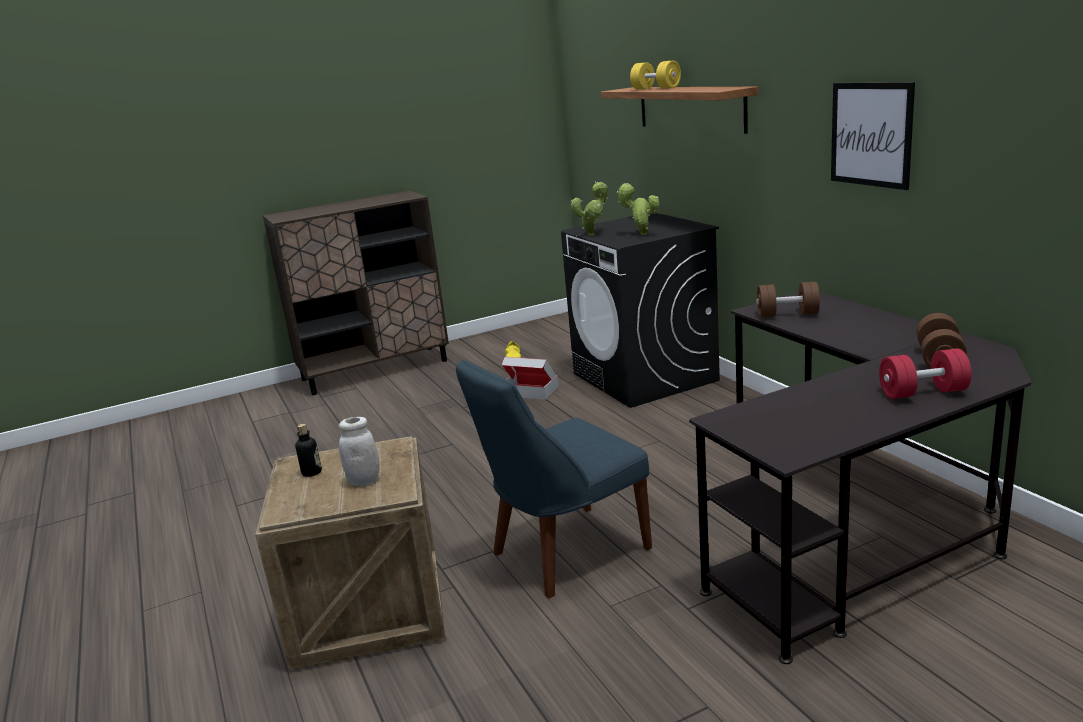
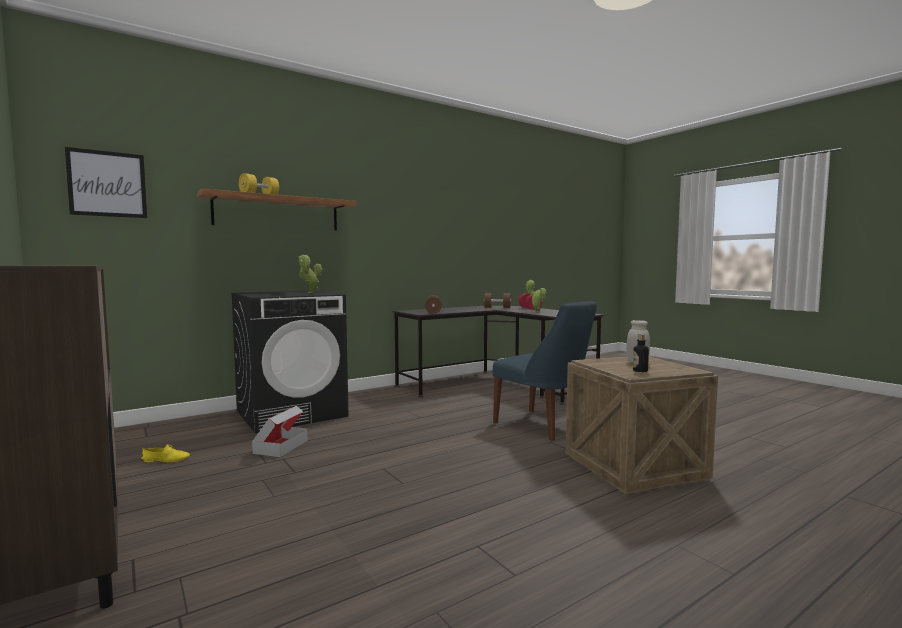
camera: 100 degrees left, 15 degrees down
potted plant [571,182,608,236] -> potted plant moved to [526,280,547,312]
picture [831,82,915,190] -> picture moved to [65,147,147,218]

